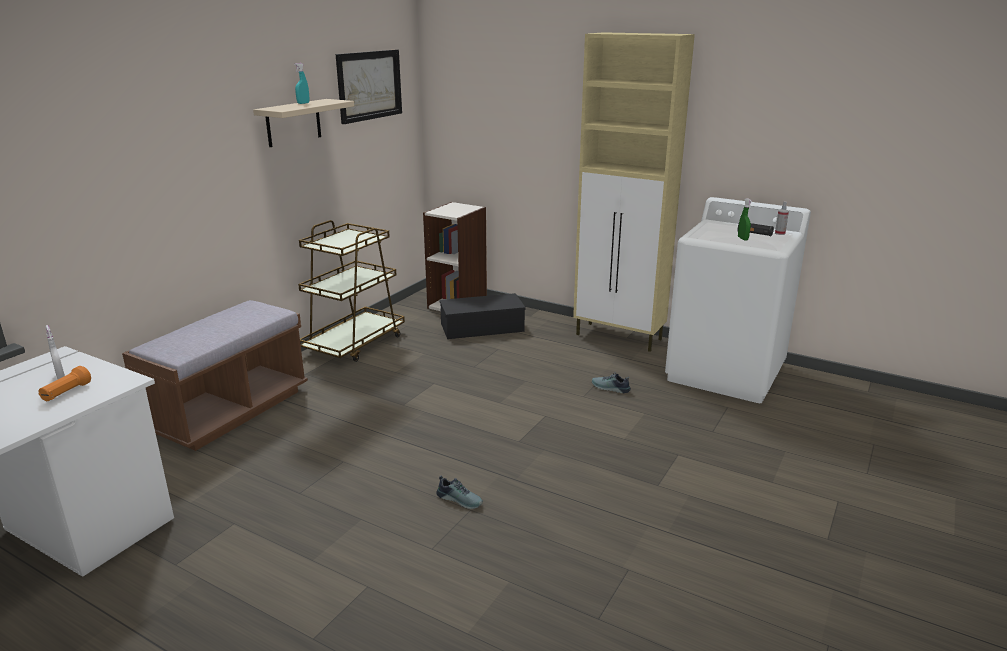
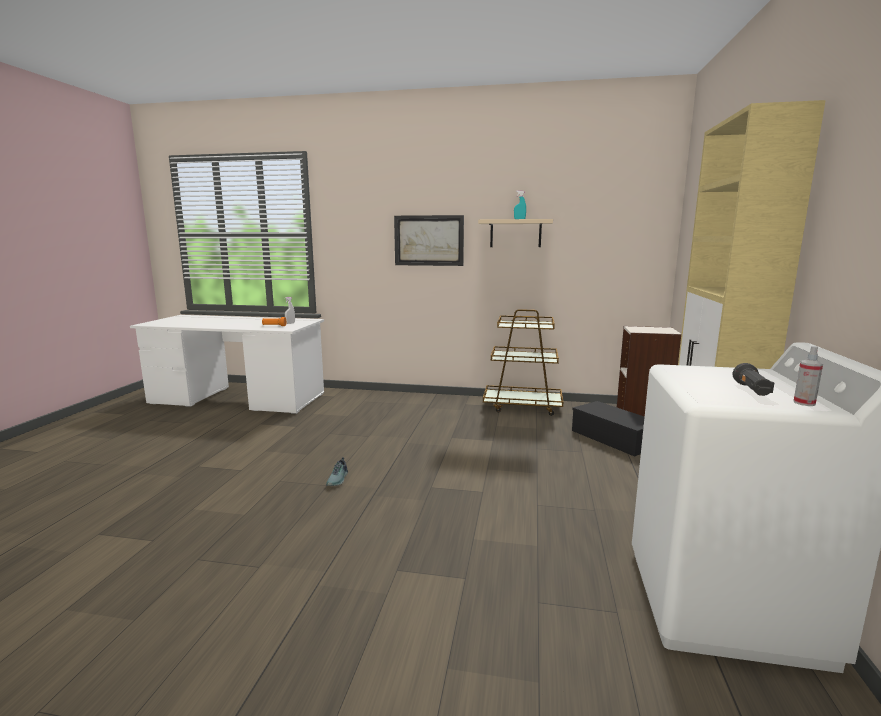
camera: 70 degrees right, 10 degrees down
brown bench [122,300,308,451] -> none
picture [336,50,402,124] -> picture moved to [394,215,464,266]
shoe [592,372,631,393] -> none
green spray bottle [738,198,752,240] -> none

